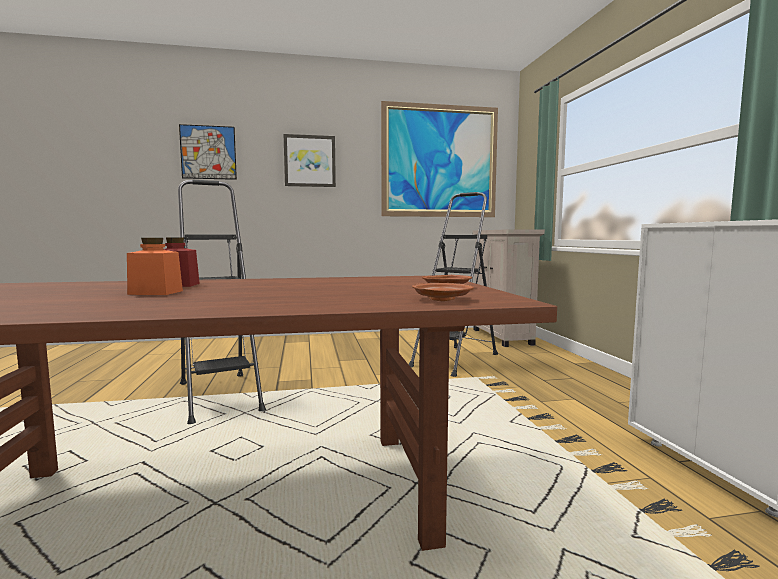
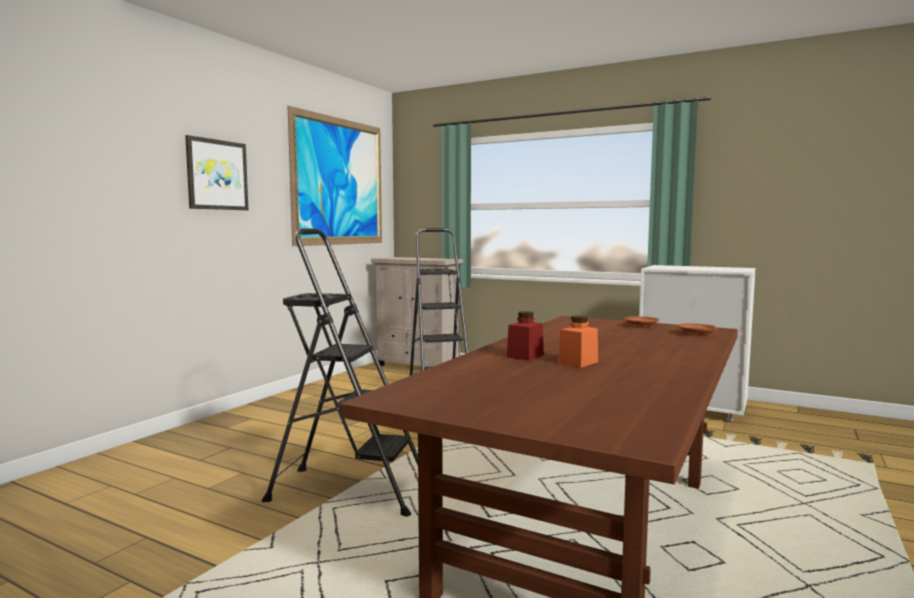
camera: 50 degrees left, 0 degrees up
picture [179,124,237,180] -> none

